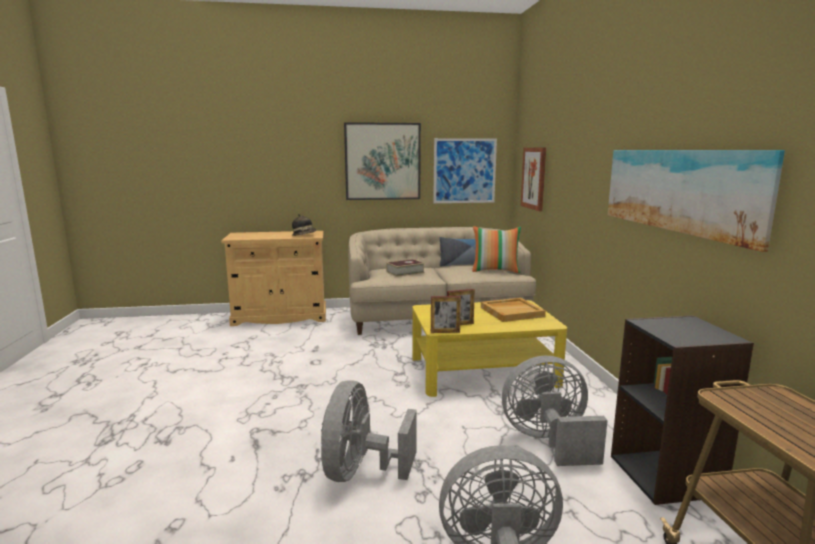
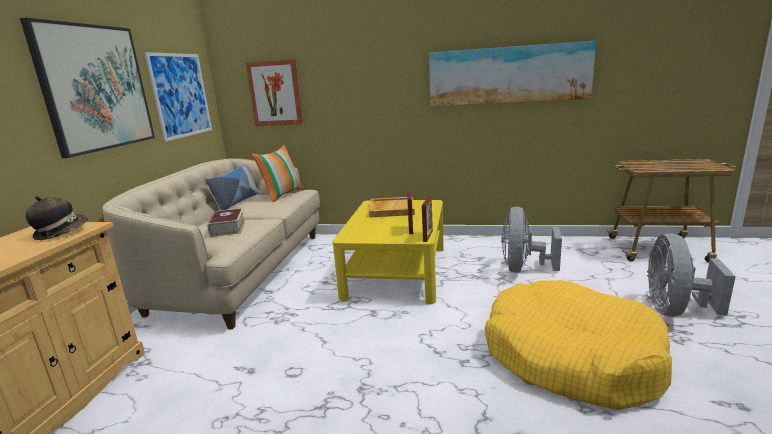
camera: 70 degrees left, 5 degrees up
grey fan [321,380,417,482] -> yellow dog bed [485,280,672,410]
black bookcase [611,315,754,505] -> none

